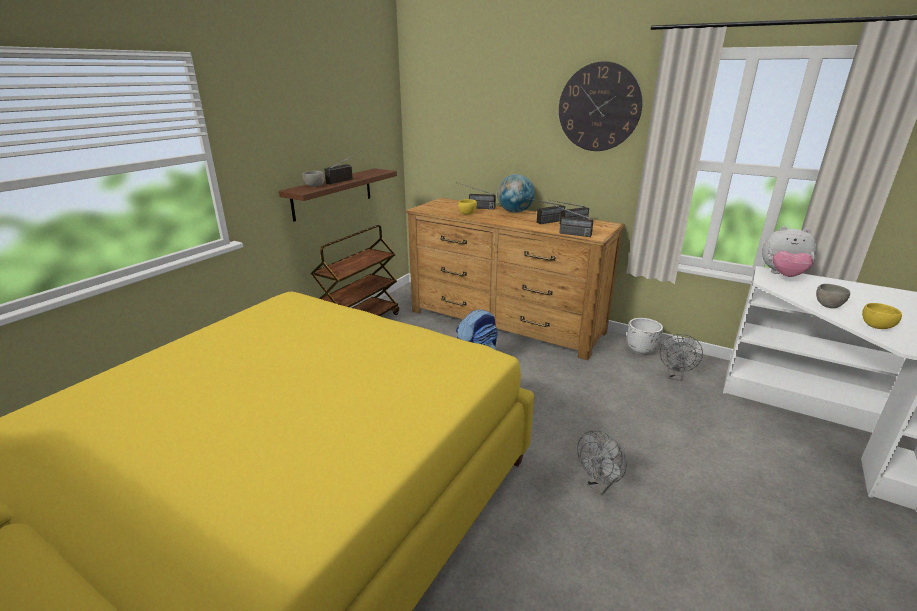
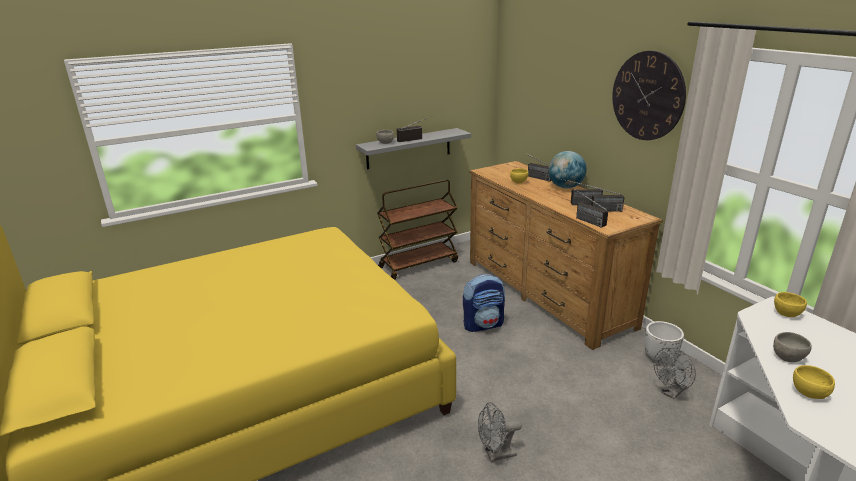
camera: 30 degrees right, 0 degrees up
brown shelf [279,168,397,222] -> grey shelf [356,128,471,169]
plush toy [762,226,817,277] -> yellow bowl [774,292,807,317]

